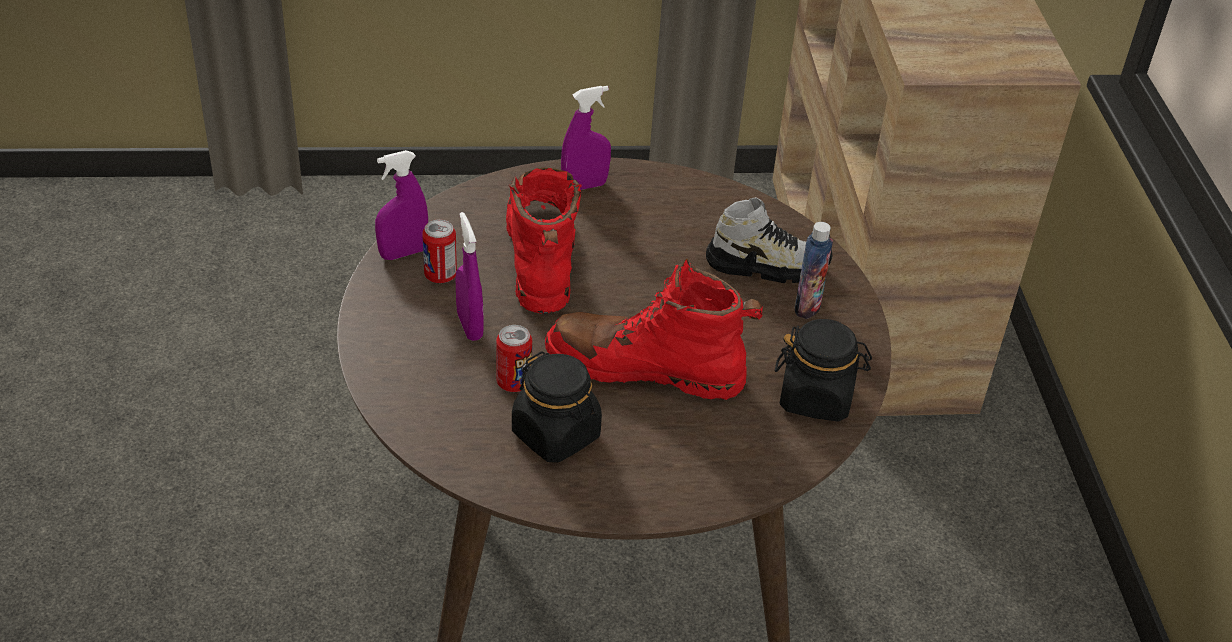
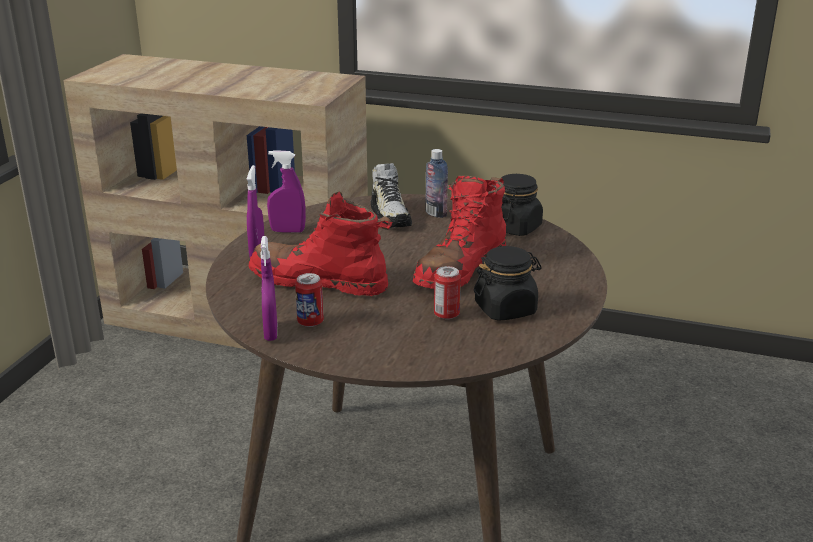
camera: 65 degrees left, 15 degrees down
purple spray bottle [456,212,483,341] -> purple spray bottle moved to [267,150,306,233]
shoe [706,197,833,283] -> shoe turned 135 degrees clockwise [371,163,412,228]

